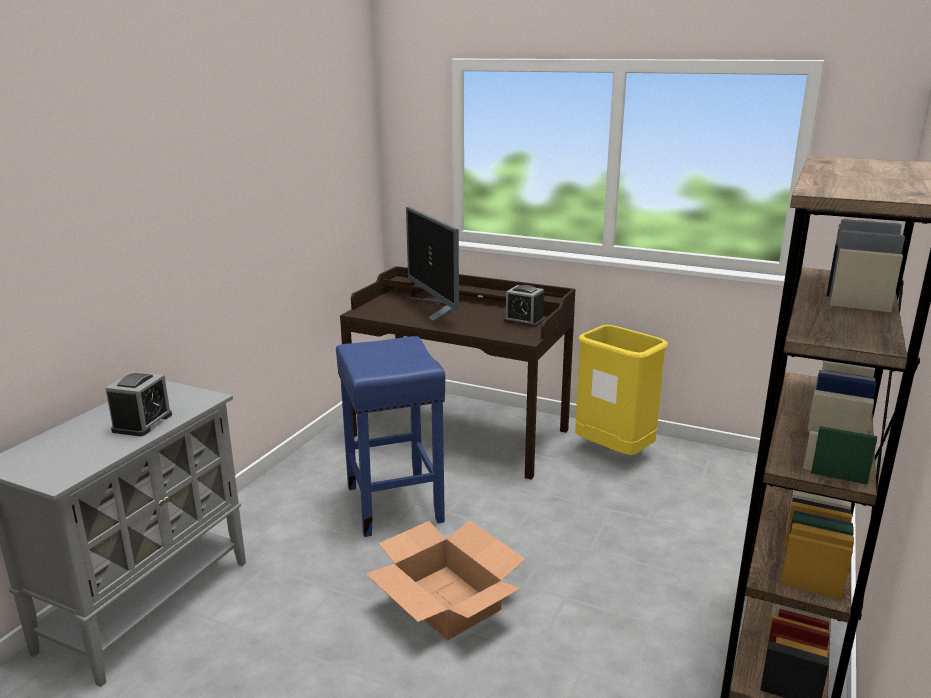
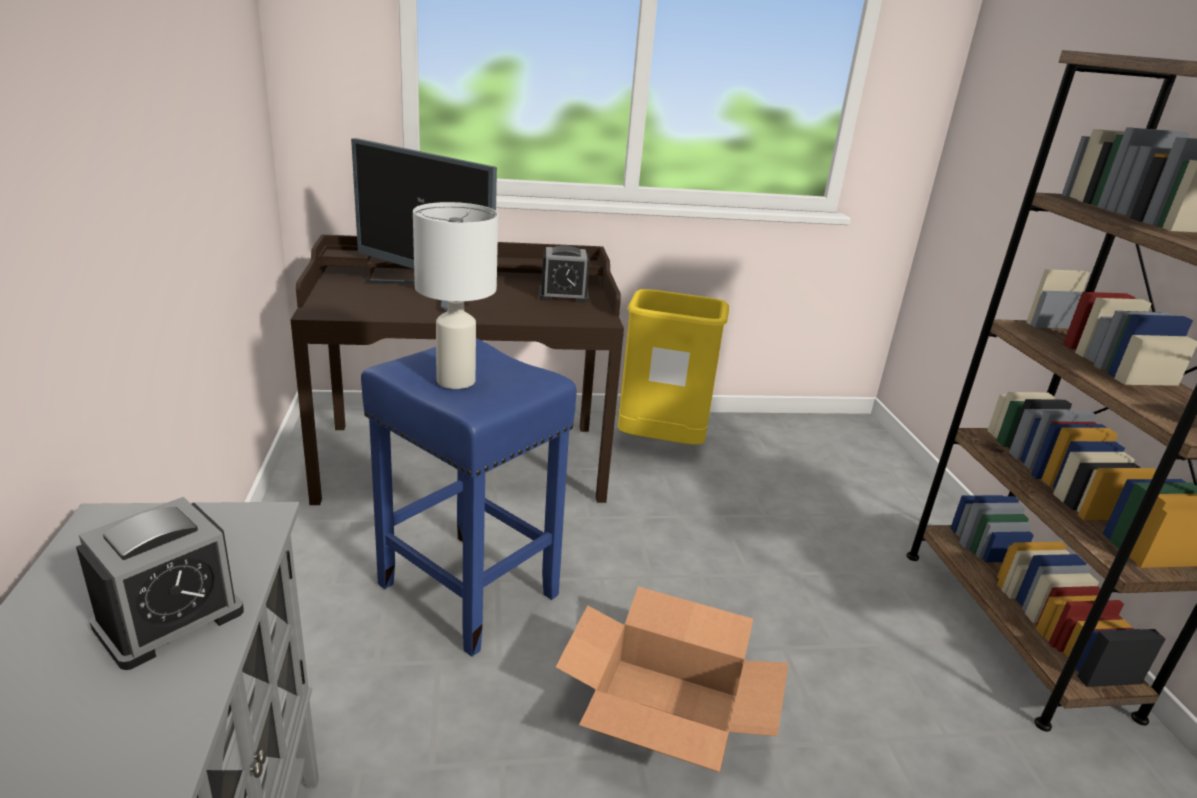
camera: 35 degrees left, 5 degrees up
alarm clock [105,372,172,436] -> alarm clock turned 60 degrees clockwise [76,497,244,670]
none -> white table lamp [413,202,498,389]

